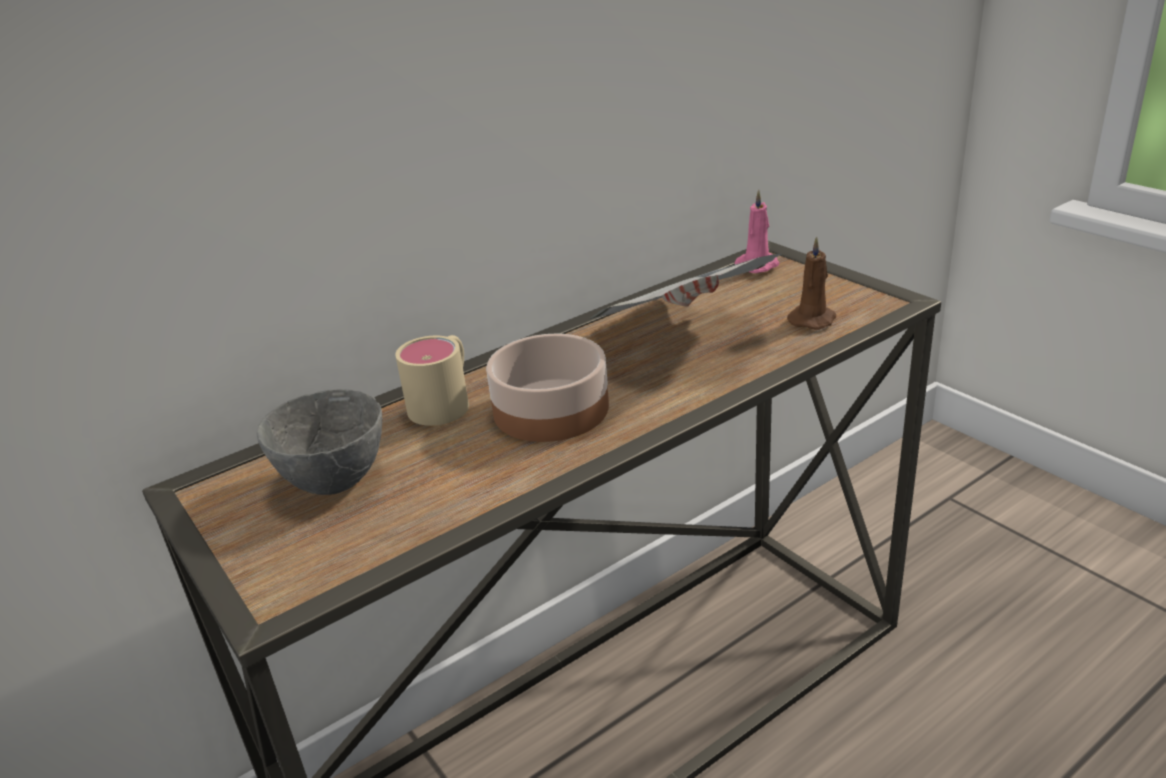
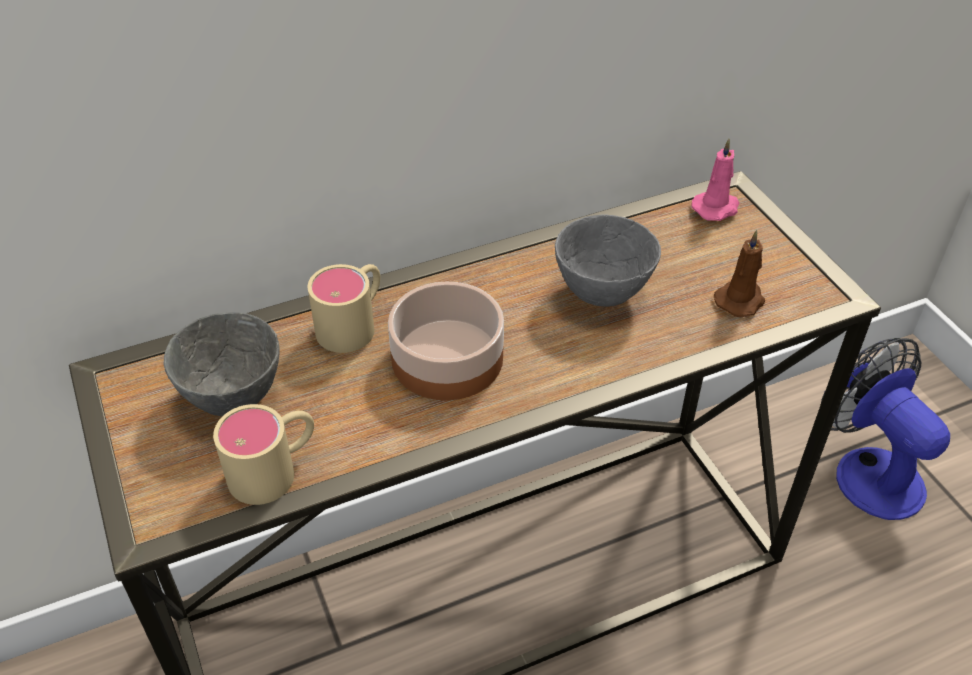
camera: 10 degrees right, 15 degrees up
newspaper [588,254,782,320] -> grey bowl [555,215,661,307]
none -> beige mug [213,404,314,505]
none -> fan [821,338,950,520]

